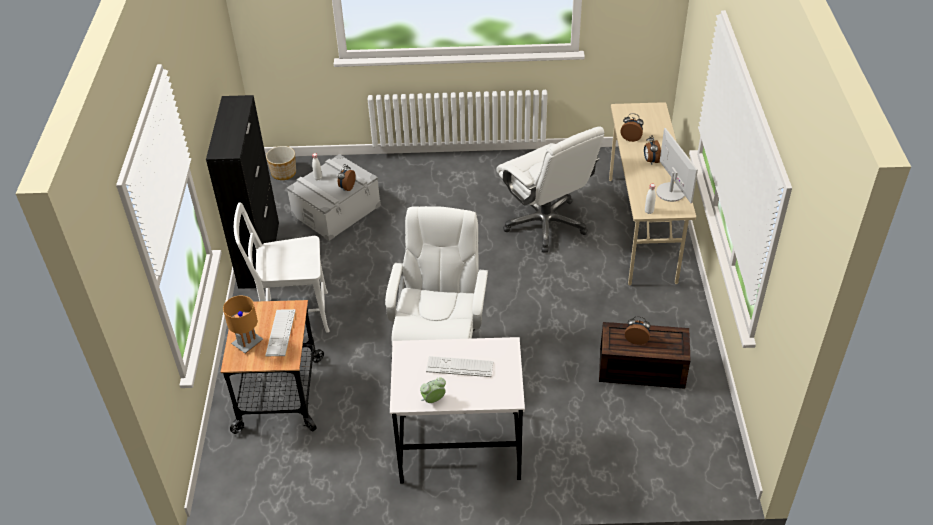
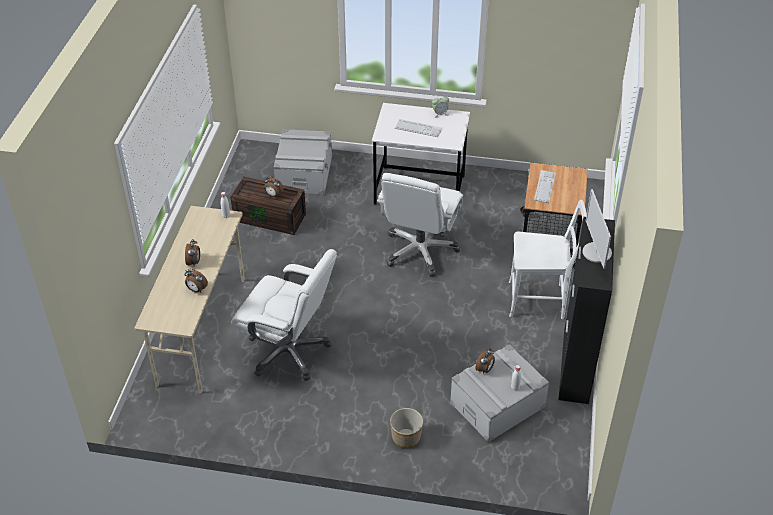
camera: 170 degrees left, 0 degrees up
brown table lamp [223,295,263,353] -> none
planter [266,146,296,180] -> planter moved to [390,408,423,448]
white office chair [497,126,604,253] -> white office chair turned 135 degrees clockwise [231,249,337,381]
monitor [656,128,698,203] -> monitor moved to [582,189,612,269]
none -> grey storage box [274,129,332,195]

